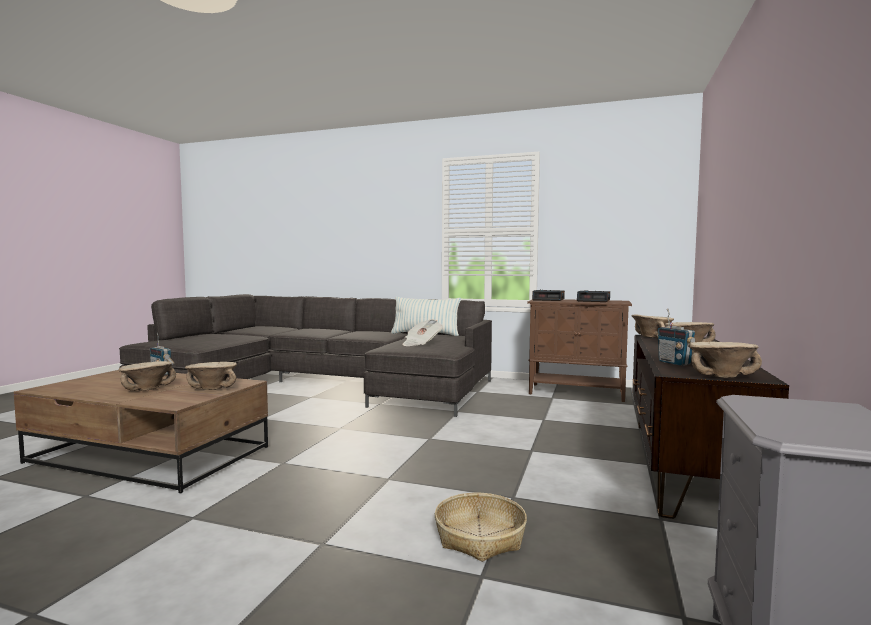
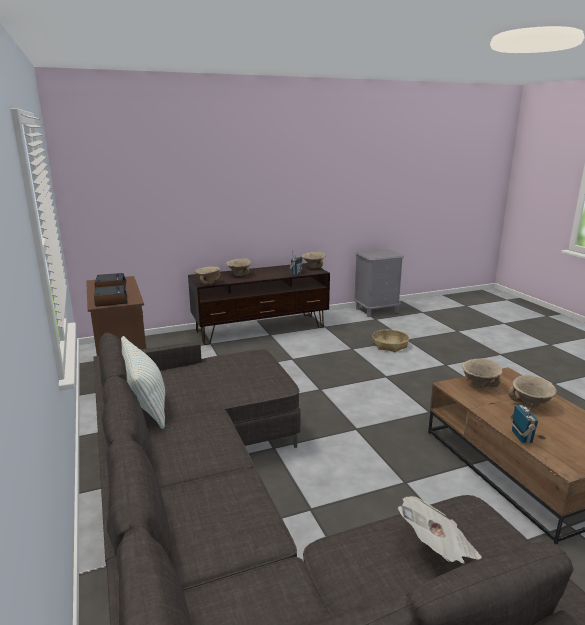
camera: 130 degrees left, 15 degrees up
newspaper [402,319,443,346] -> newspaper moved to [398,496,482,564]

